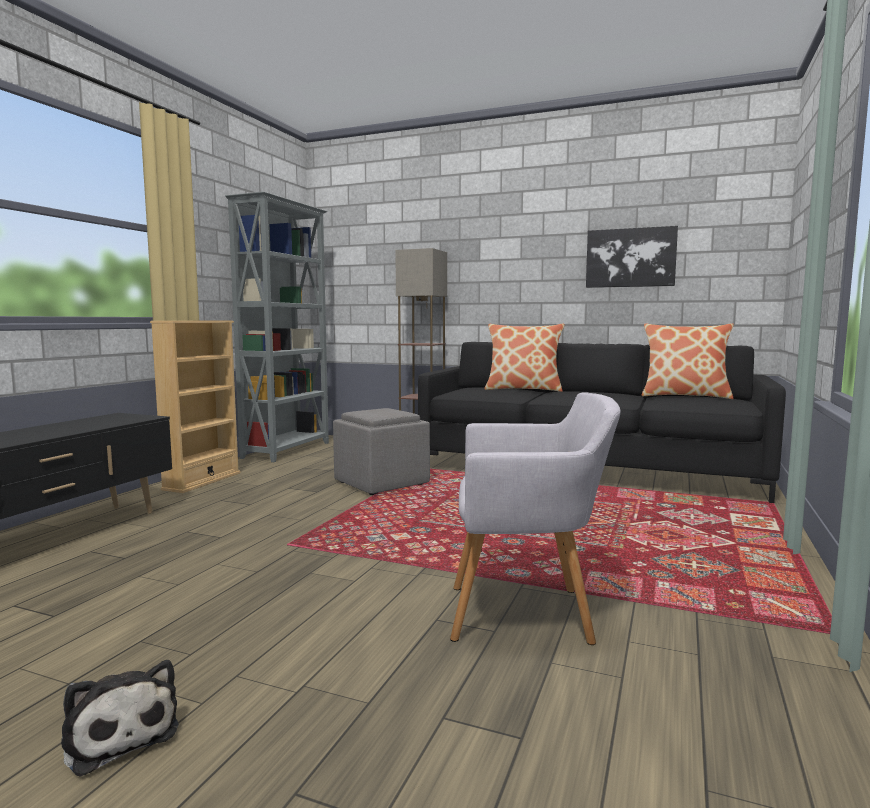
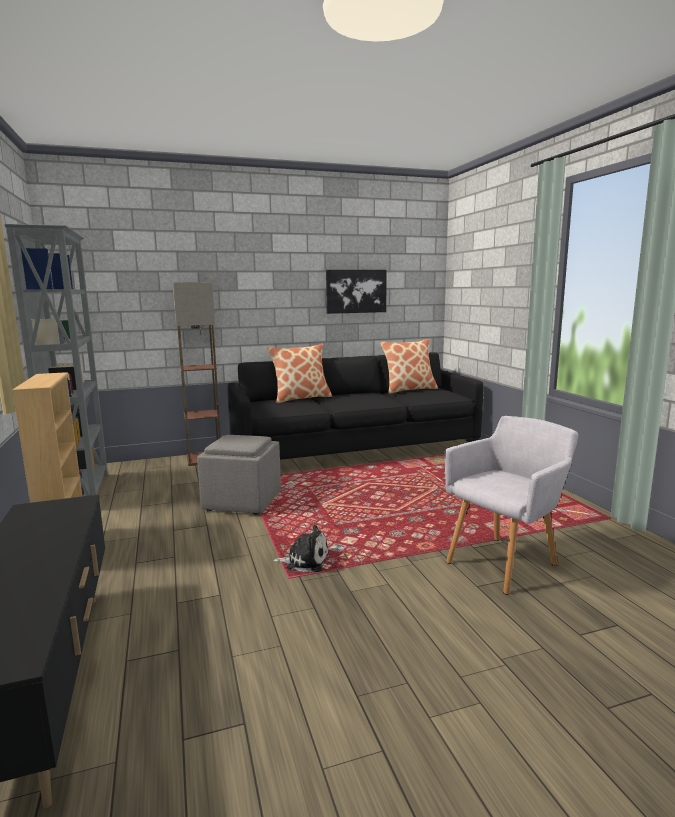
camera: 40 degrees left, 5 degrees up
plush toy [61,660,179,777] -> plush toy moved to [273,525,329,572]

